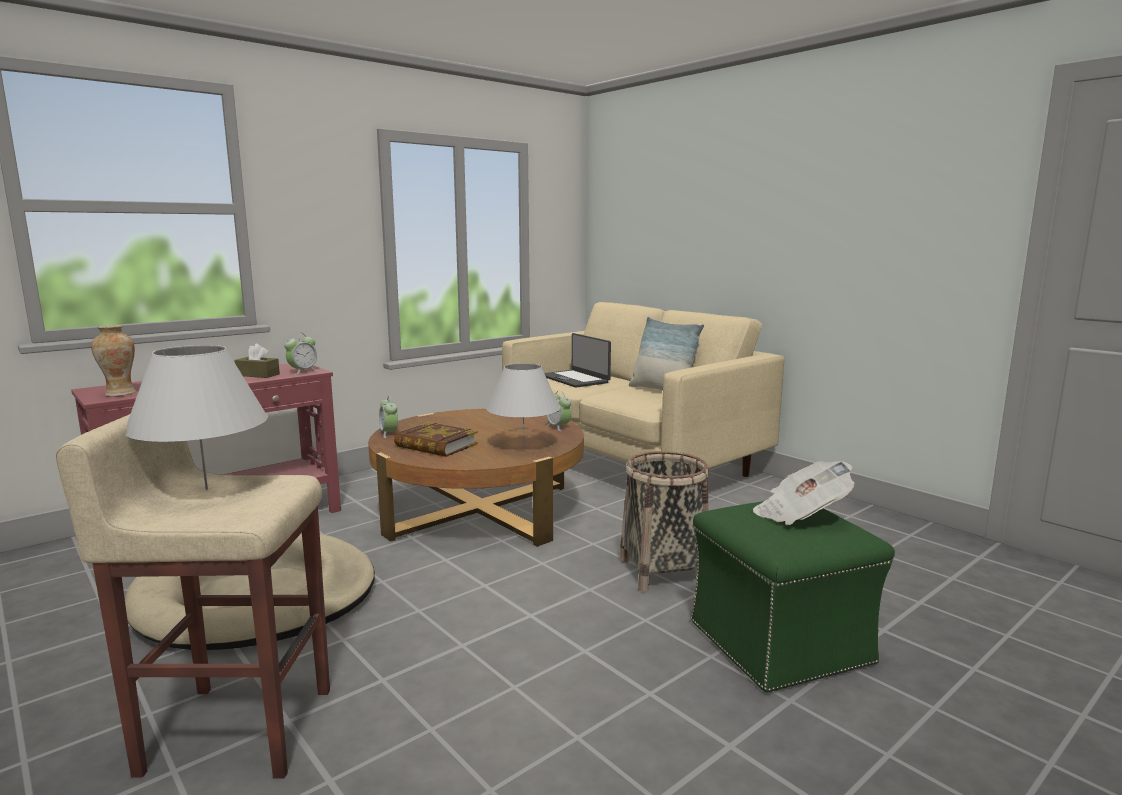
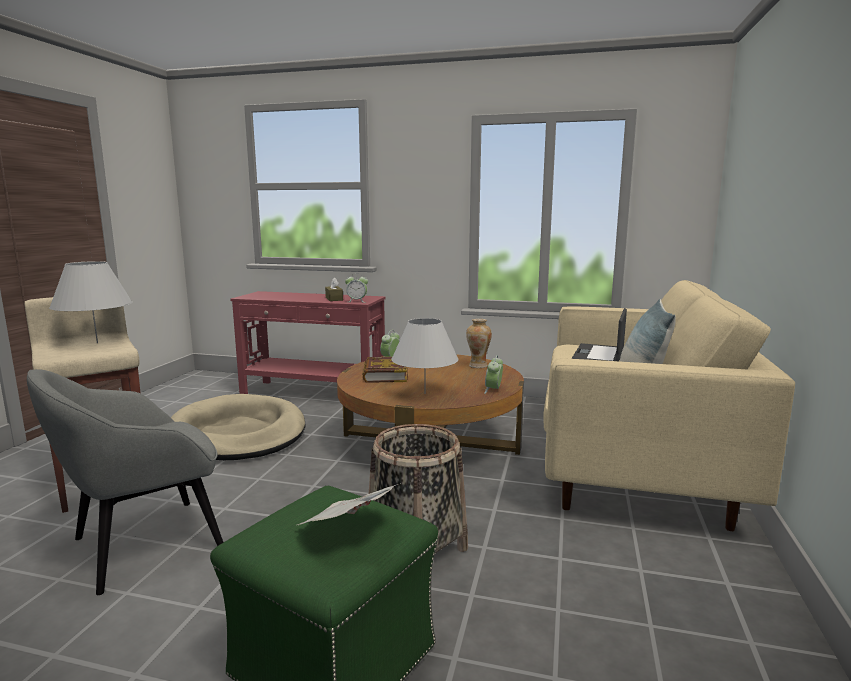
camera: 55 degrees right, 0 degrees up
vase [91,325,136,397] -> vase moved to [466,319,492,368]
none -> grey armchair [27,369,223,595]

